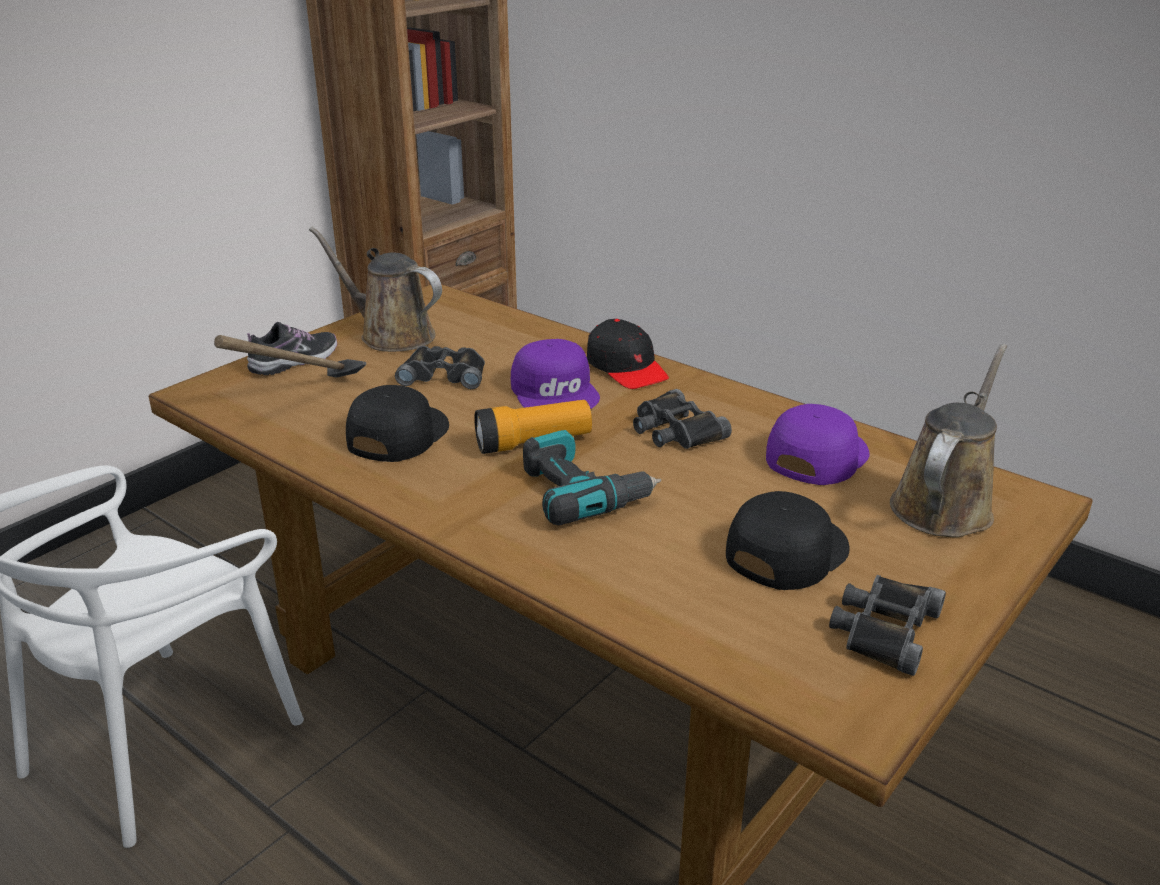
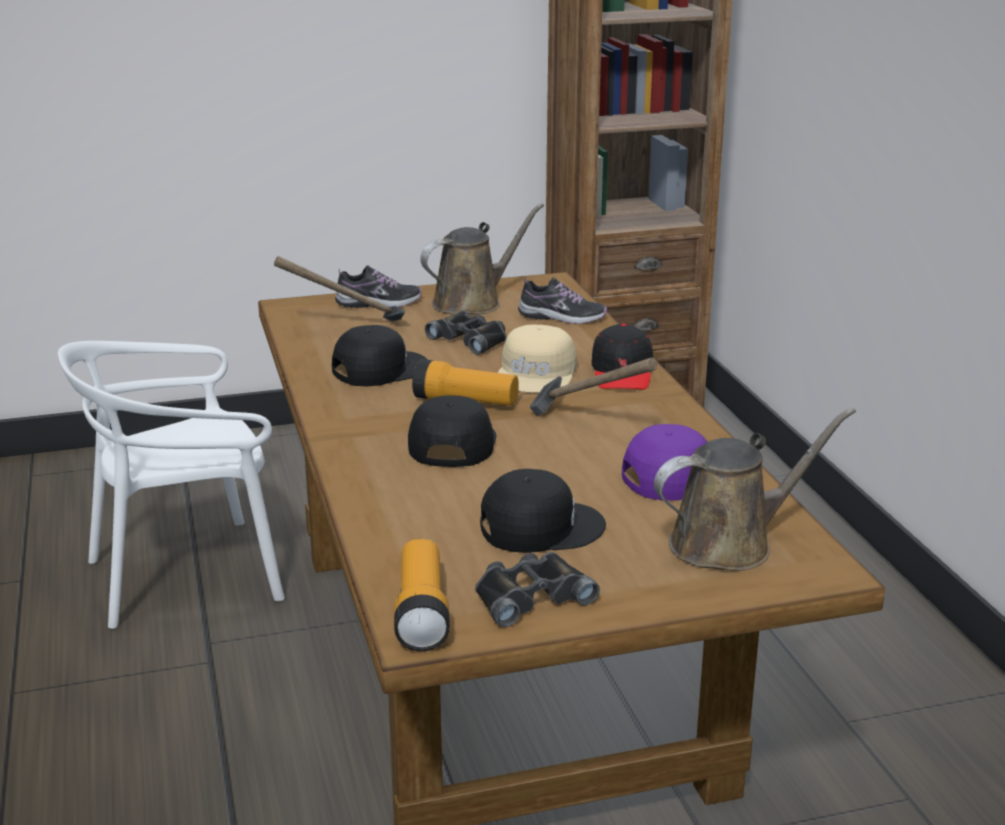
camera: 35 degrees right, 5 degrees down
brown watering can [309,227,442,352] -> brown watering can turned 75 degrees clockwise [420,203,544,315]
purple cap [511,339,600,409] -> beige cap [498,325,577,393]
power drill [523,430,661,525] -> black cap [408,395,496,467]
black binoculars [633,389,732,449] -> hammer [530,358,657,415]
none -> flashlight [394,539,450,651]
none -> shoe [518,277,607,324]

